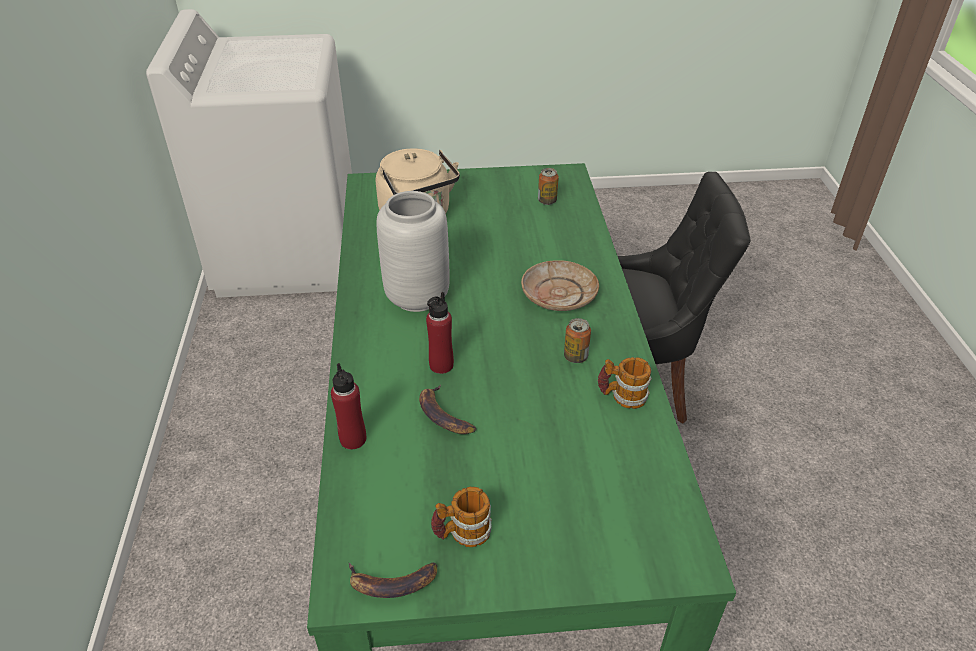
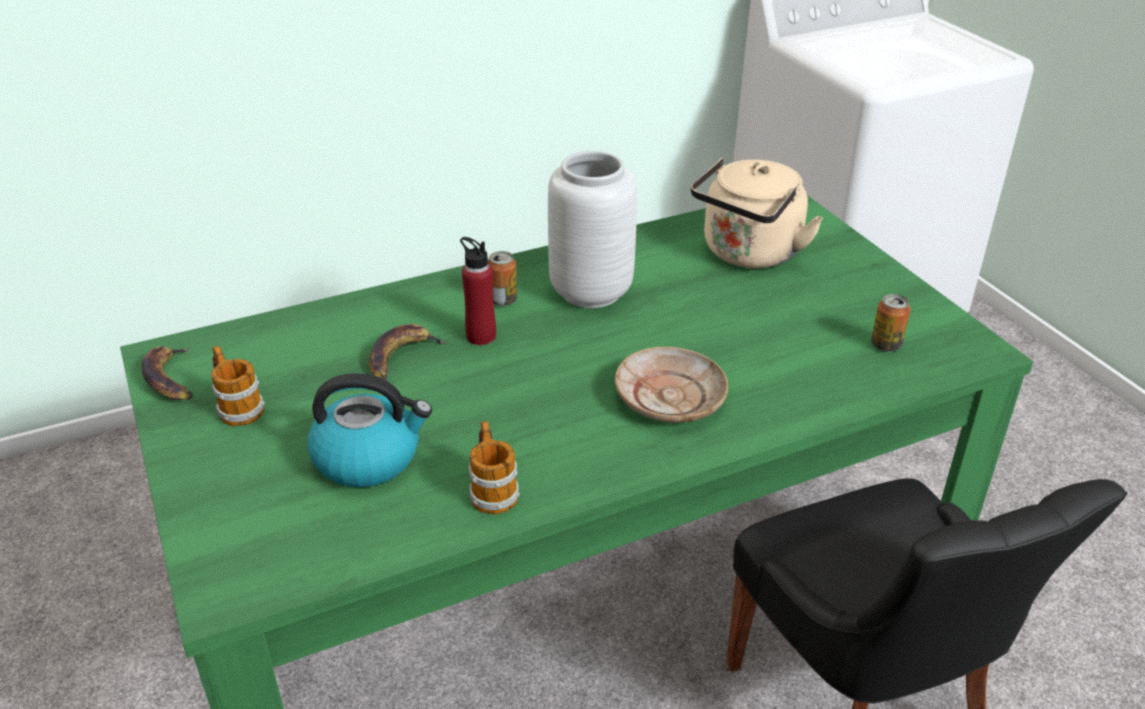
camera: 70 degrees right, 5 degrees down
red bottle [331,363,366,449] -> none
can [564,318,591,363] -> can moved to [488,251,517,306]
none -> kettle [307,373,432,488]

